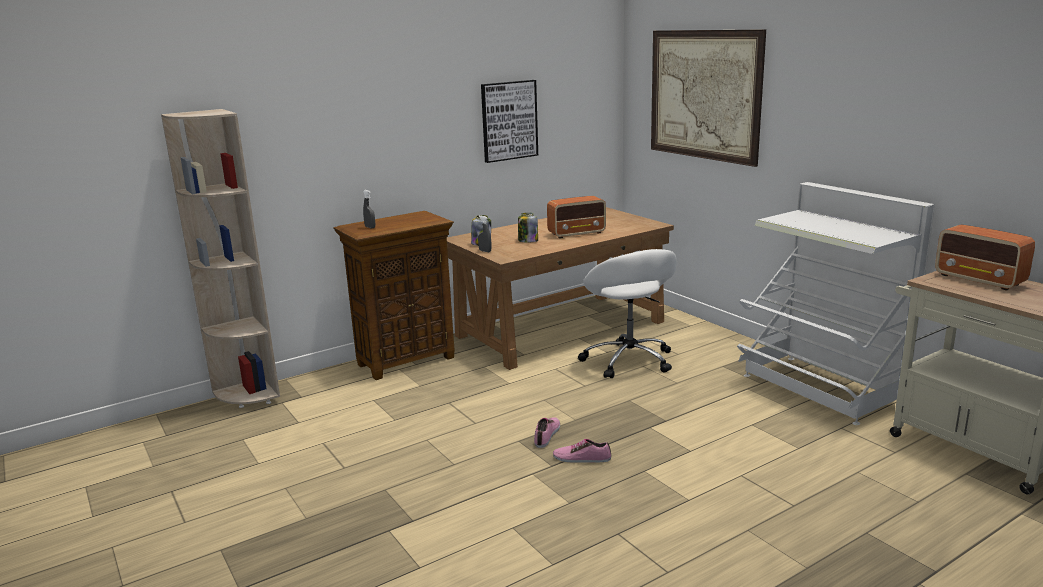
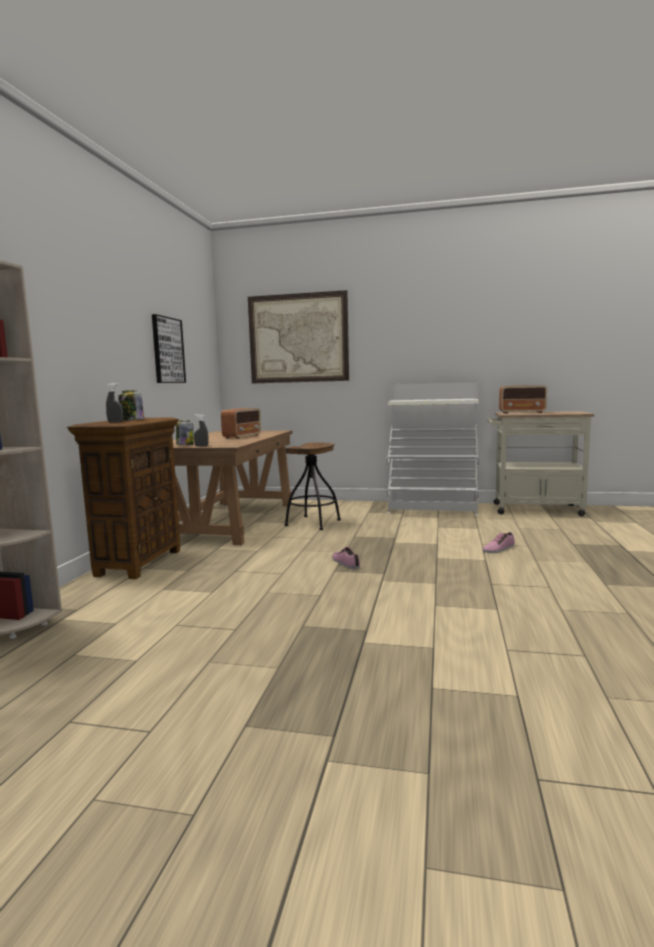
camera: 45 degrees left, 10 degrees down
jar [518,213,538,243] -> jar moved to [118,390,144,421]
shoe [553,439,611,463] -> shoe moved to [483,532,515,553]
white office chair [578,249,677,378] -> brown stool [285,442,341,530]

